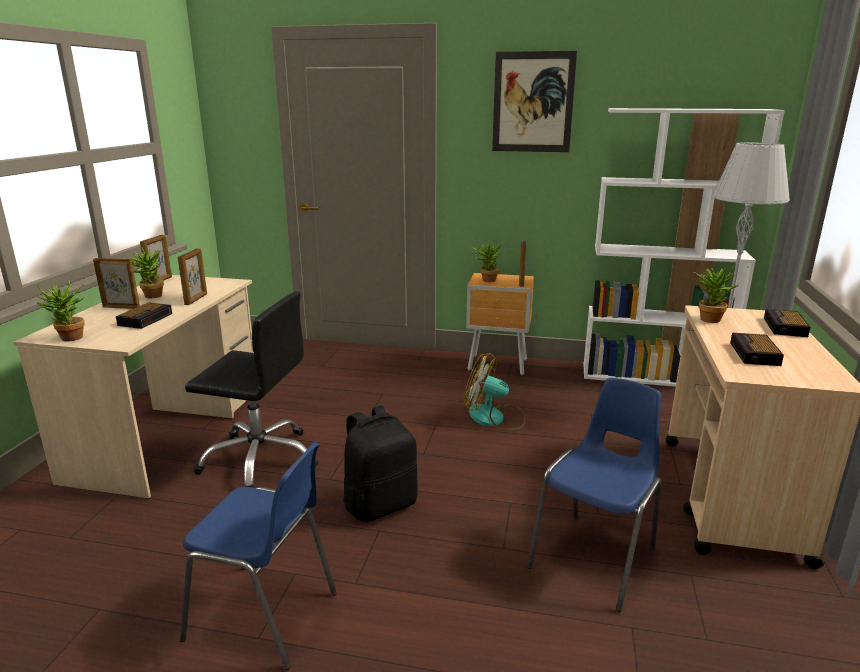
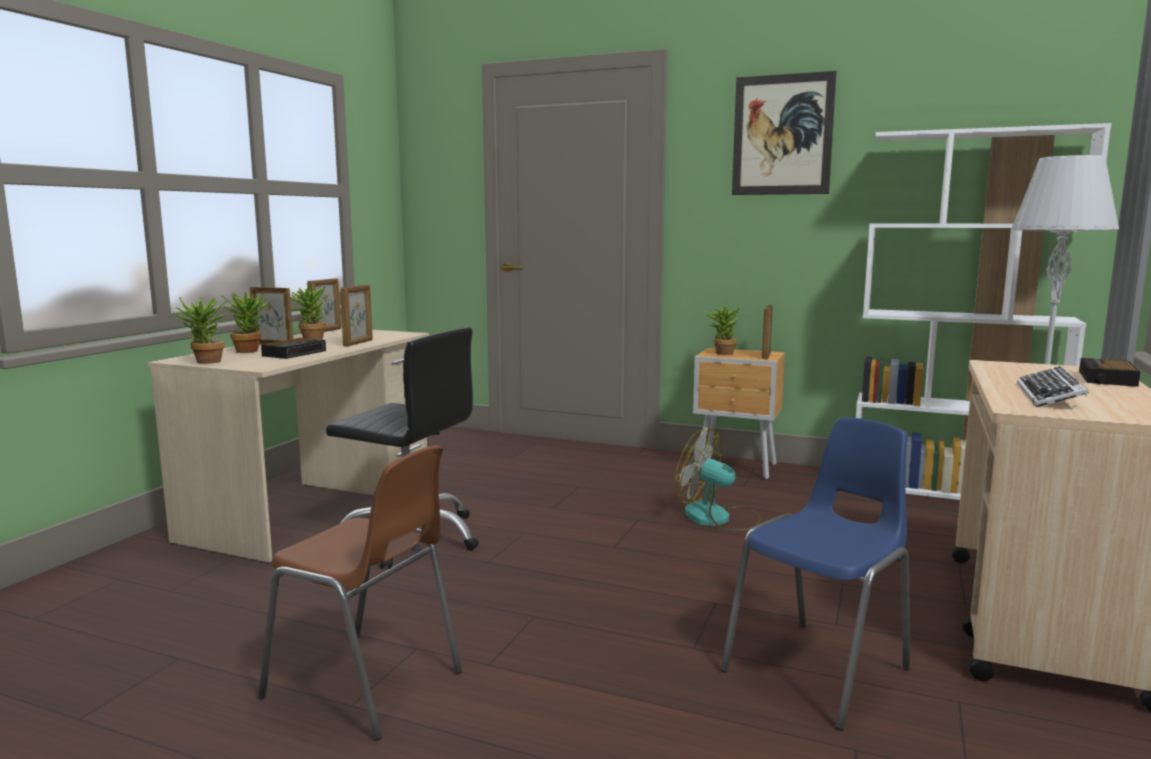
camera: 10 degrees right, 10 degrees down
blue chair [180,442,337,670] -> brown chair [258,445,462,741]
black backpack [343,406,418,522] -> none
potted plant [693,265,738,323] -> potted plant moved to [219,291,269,353]
alarm clock [730,333,784,366] -> keyboard [1017,366,1089,407]

